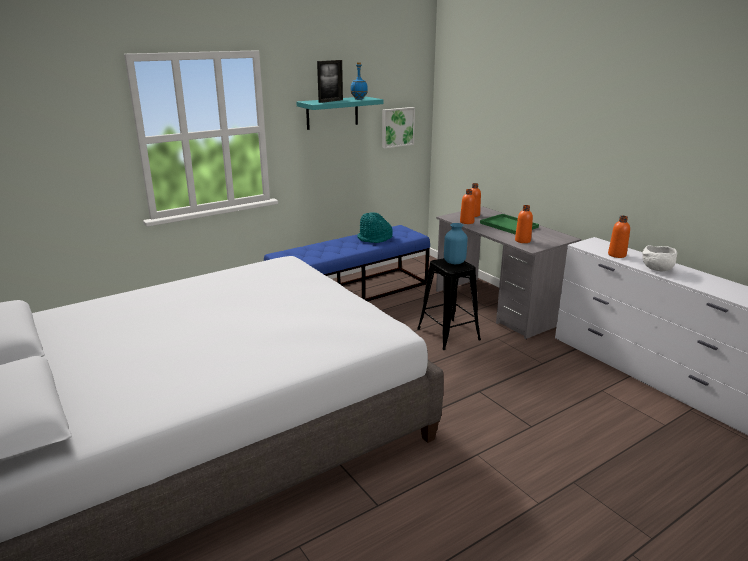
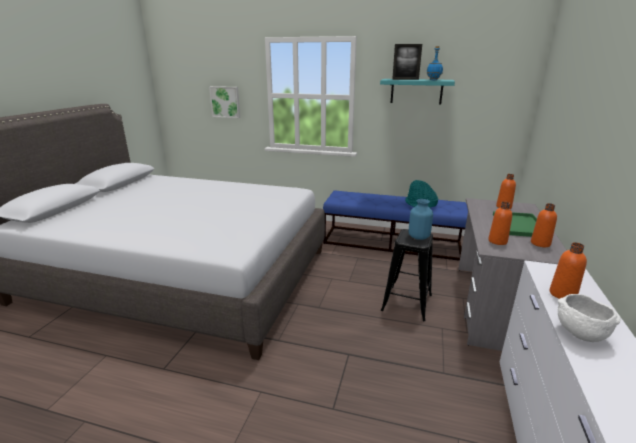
camera: 50 degrees right, 0 degrees up
picture [382,107,415,148] -> picture moved to [209,86,240,118]
orange bottle [460,189,475,224] -> orange bottle moved to [531,203,557,247]

